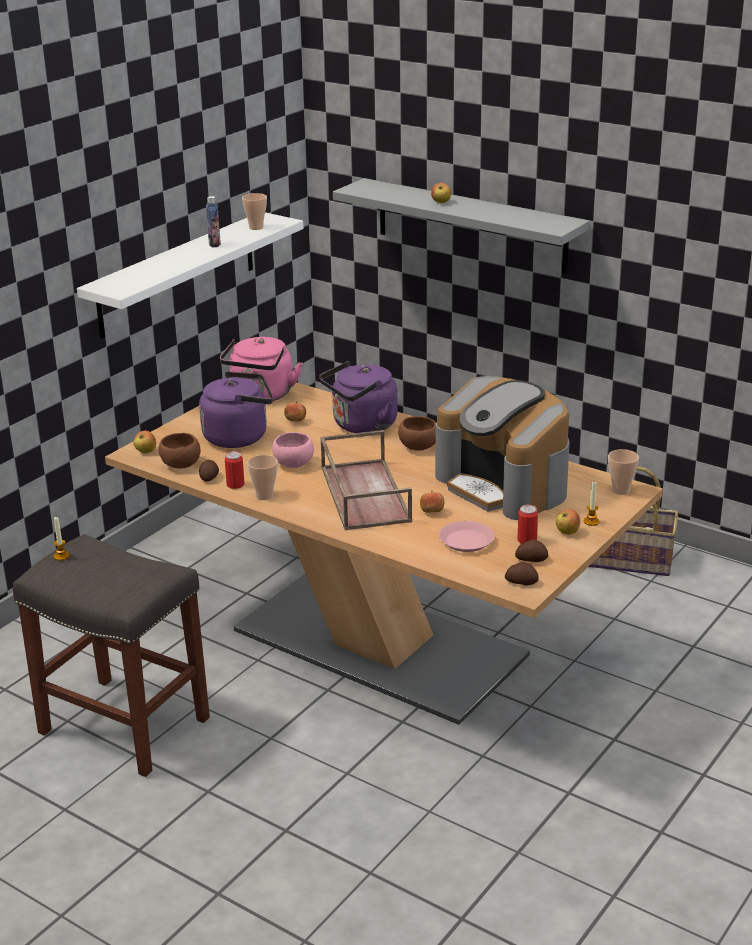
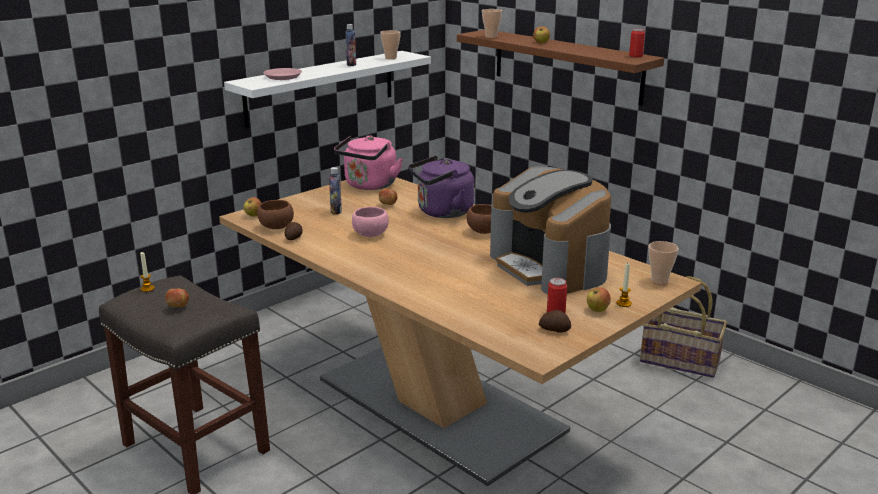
camera: 10 degrees right, 5 degrees down
purple kettle [199,371,273,448] -> bottle [329,167,342,215]
can [225,451,244,489] -> can moved to [629,29,645,57]
cup [247,455,278,500] -> cup moved to [482,9,502,38]
brown tray [320,430,412,531] -> none
grey shelf [333,178,590,273] -> brown shelf [457,30,664,106]
apple [420,490,445,513] -> apple moved to [165,287,189,307]
pink plate [439,521,495,552] -> pink plate moved to [263,68,302,80]
potato [505,562,539,586] -> none

